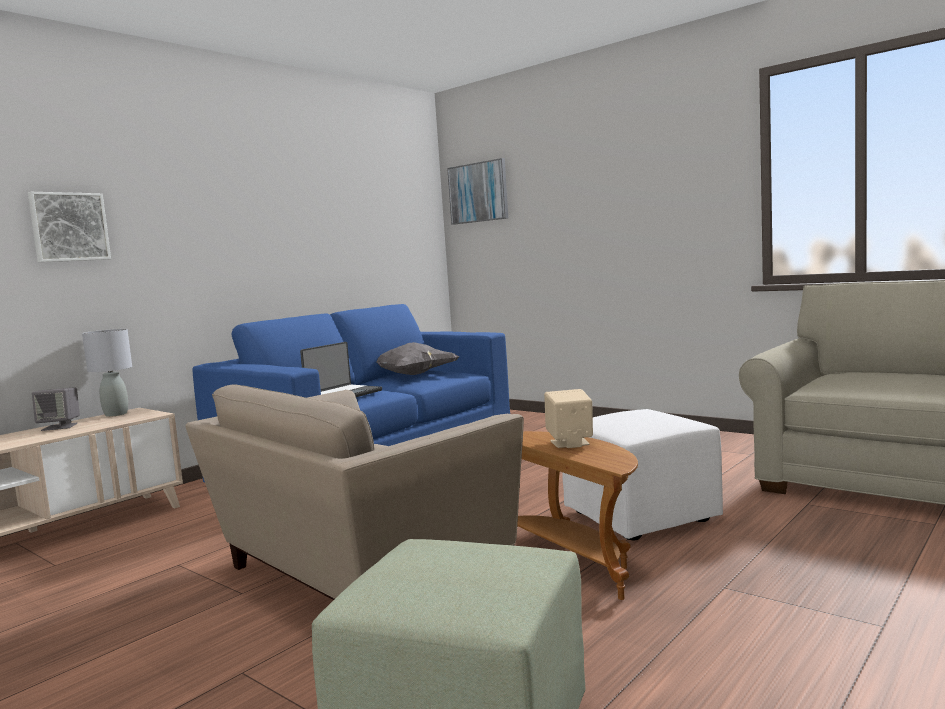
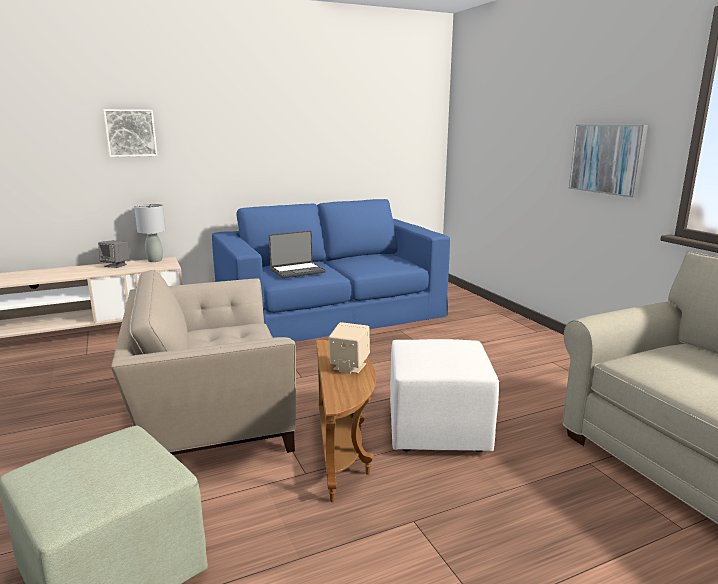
camera: 25 degrees right, 10 degrees up
grey pillow [377,342,459,375] -> none
picture [447,158,508,225] -> picture moved to [569,125,648,198]

